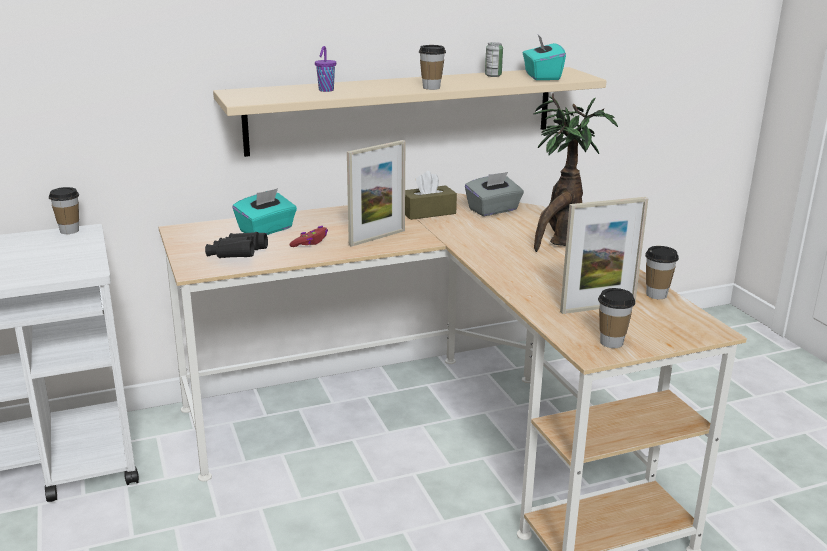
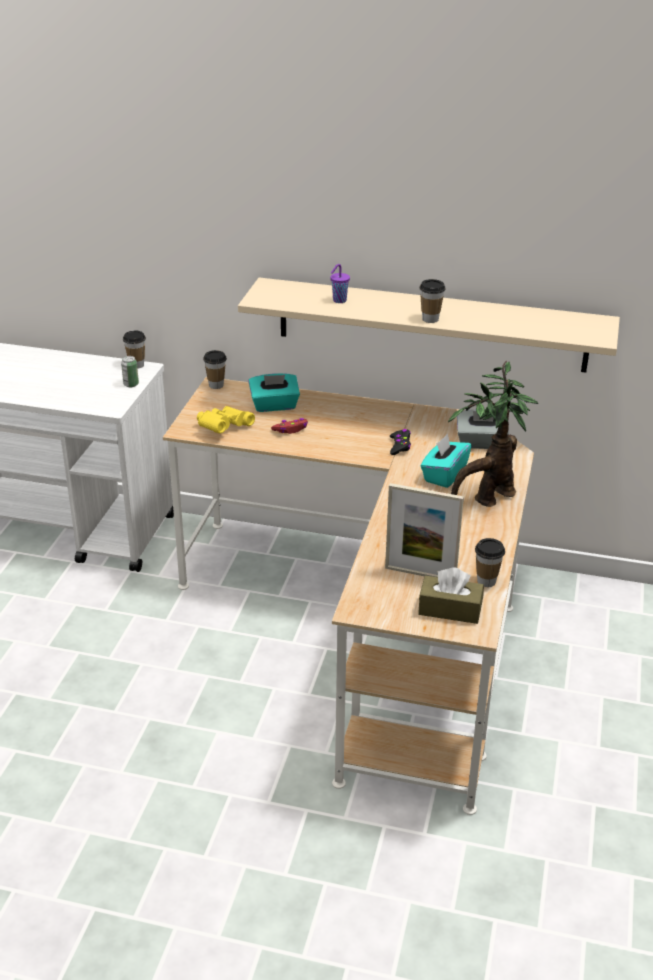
camera: 35 degrees right, 10 degrees up
black binoculars [205,232,268,258] -> yellow binoculars [197,406,255,434]
picture frame [347,140,406,247] -> none
brown tissue box [405,171,457,220] -> brown tissue box moved to [418,567,484,624]
can [485,42,503,77] -> can moved to [121,356,139,387]
turquoise tissue box [523,35,566,80] -> turquoise tissue box moved to [421,434,472,488]
cup [598,288,635,348] -> cup moved to [203,350,227,389]
none -> black game controller [390,429,411,455]

